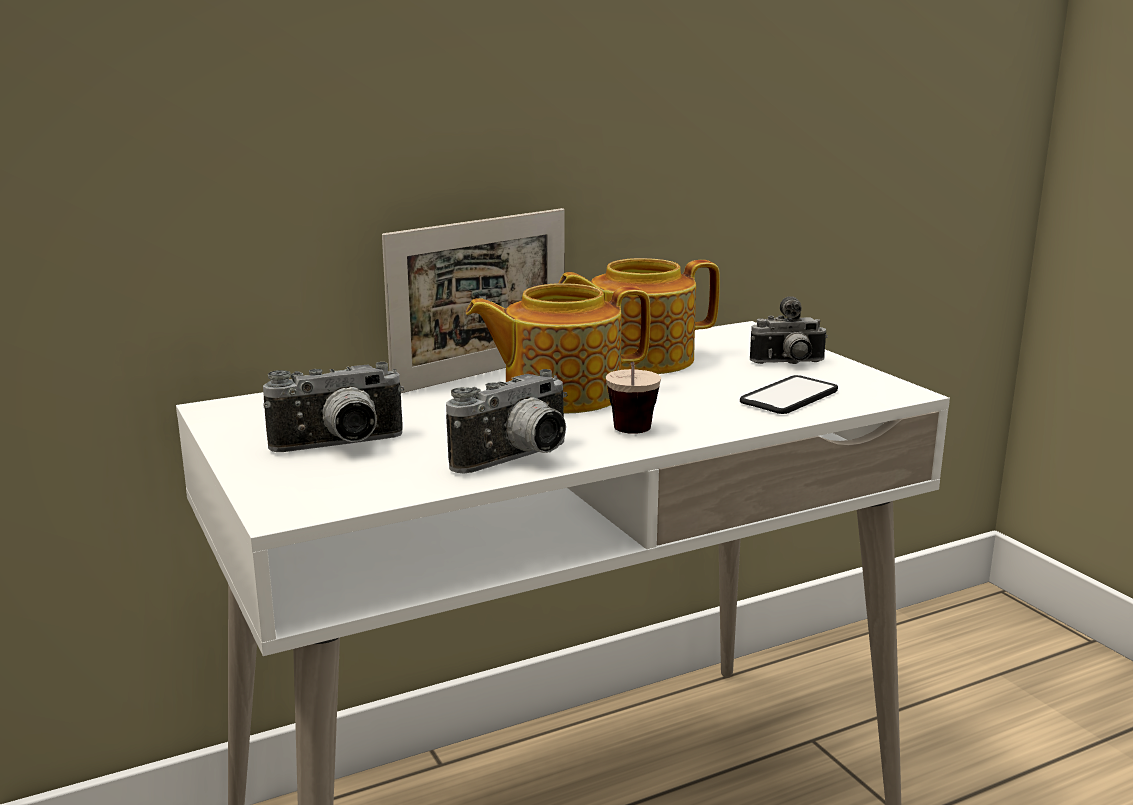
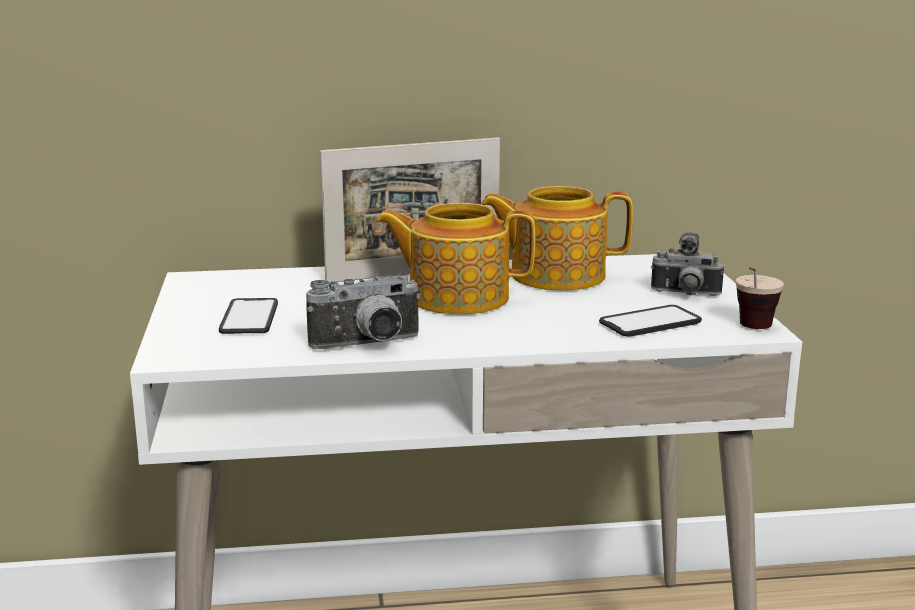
camera: 20 degrees right, 0 degrees up
camera [263,362,404,452] -> phone [219,298,278,334]
cup [606,362,661,434] -> cup moved to [736,267,784,329]

